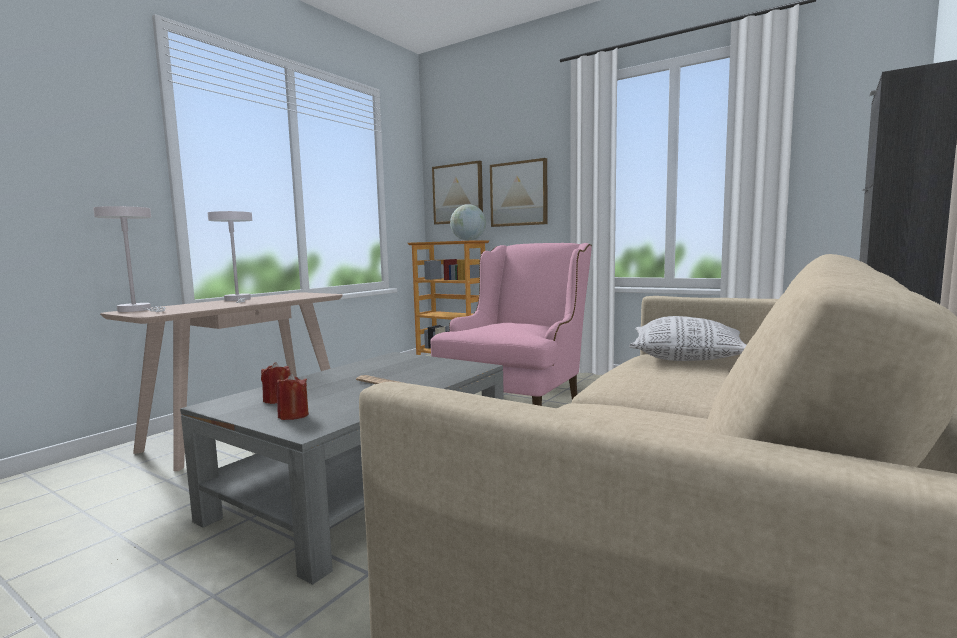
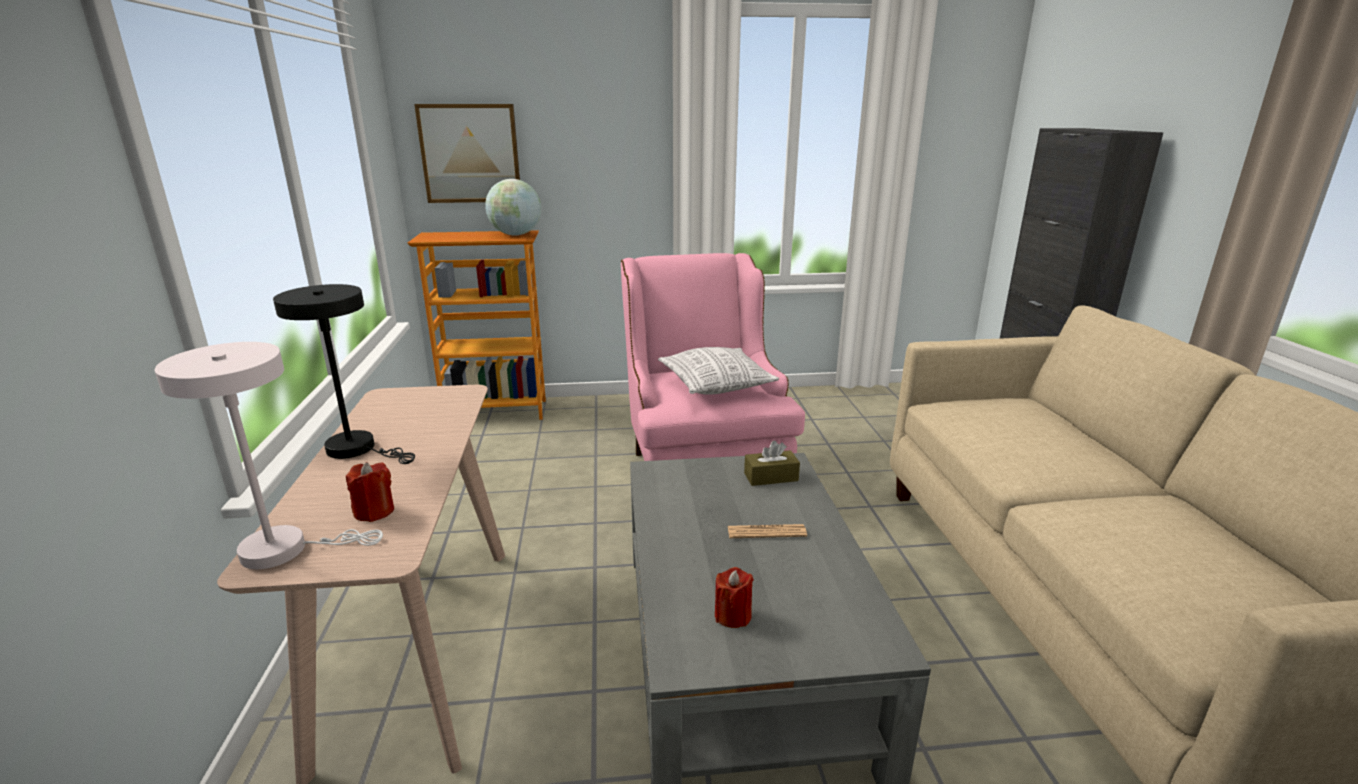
camera: 40 degrees left, 15 degrees up
white table lamp [208,211,252,303] -> black table lamp [273,284,415,464]
red candle [275,374,309,420] -> red candle moved to [346,462,394,522]
picture [490,158,548,227] -> none
pillow [629,316,746,361] -> pillow moved to [658,347,779,395]
none -> brown tissue box [744,441,800,486]

